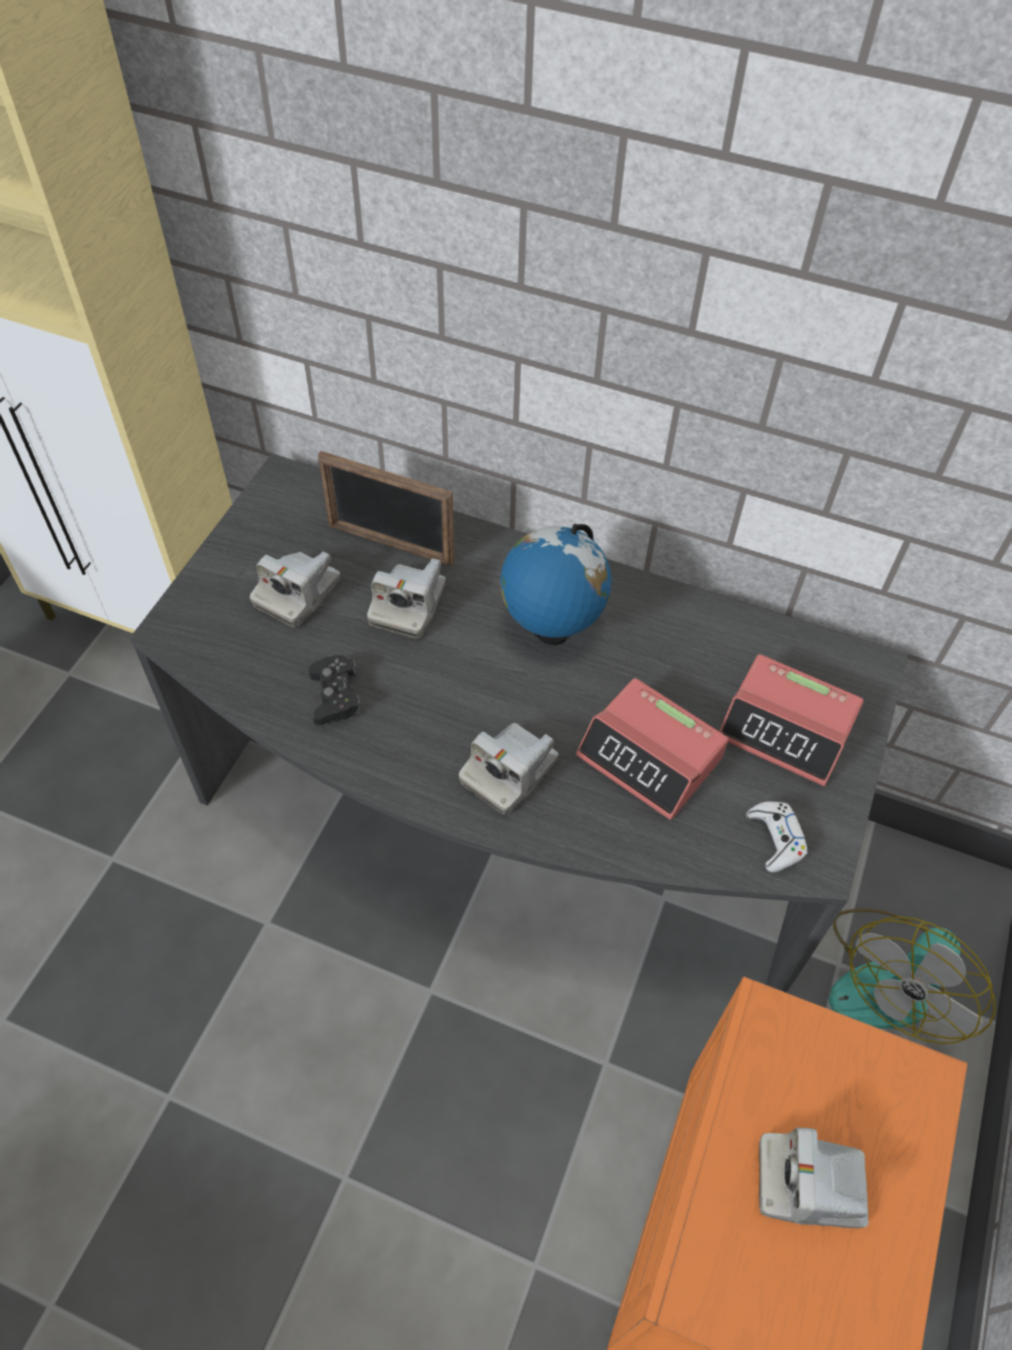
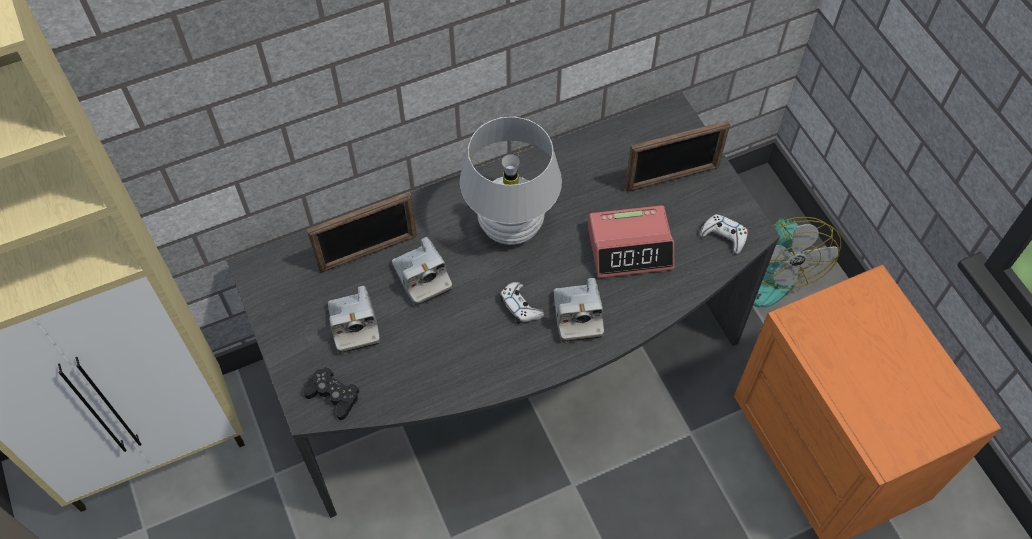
camera: 45 degrees left, 5 degrees up
black game controller [308,655,361,725] -> black game controller moved to [304,367,360,420]
globe [500,524,611,645] -> white table lamp [460,117,562,245]
alarm clock [719,654,864,786] -> picture frame [625,120,730,192]
camera [759,1127,869,1228] -> none
none -> white game controller [500,282,544,324]

